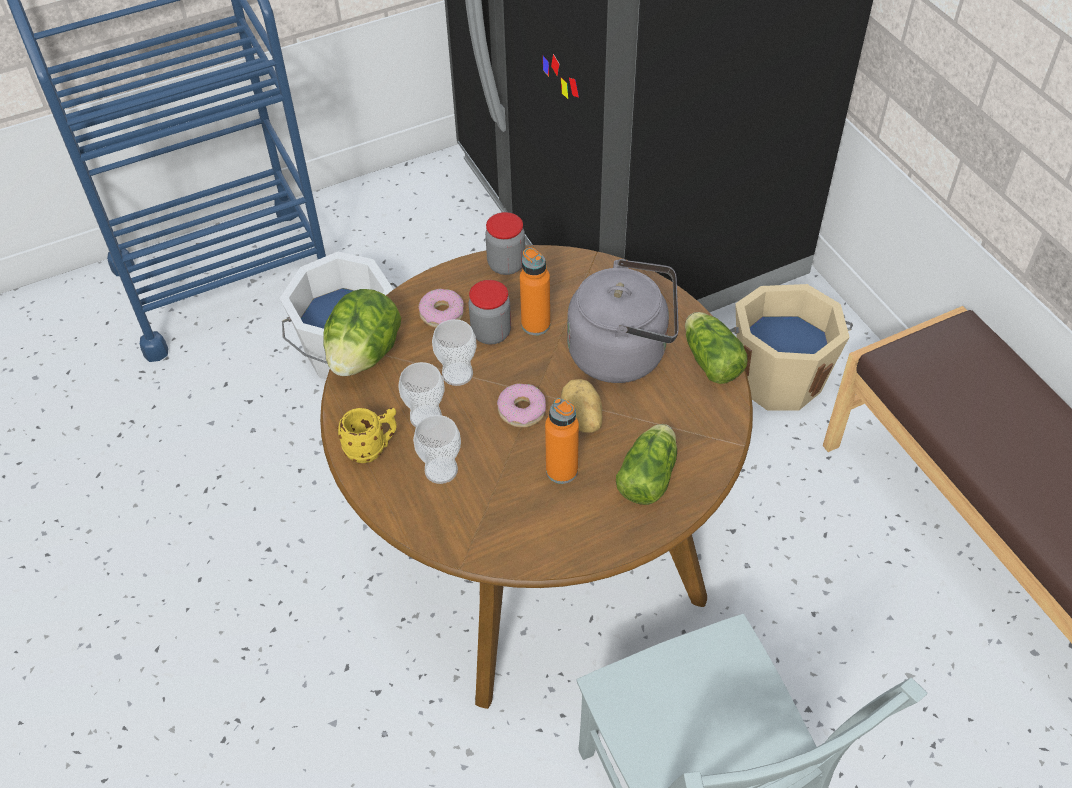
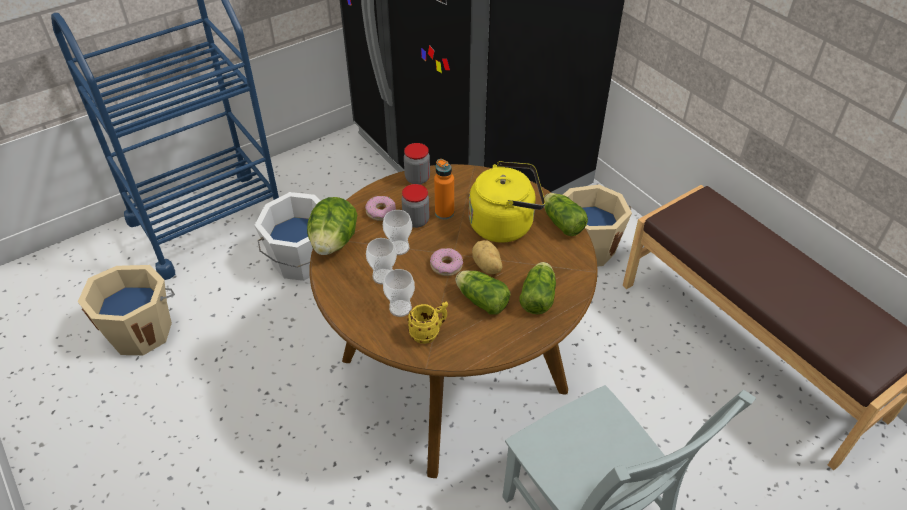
camera: 10 degrees left, 5 degrees down
yellow mug [337,408,397,463] -> yellow mug moved to [407,301,448,344]
orange bottle [545,398,579,484] -> lettuce [455,270,510,315]
grey kettle [567,259,679,383] -> yellow kettle [469,161,545,243]
none -> beige bucket [78,265,175,355]

